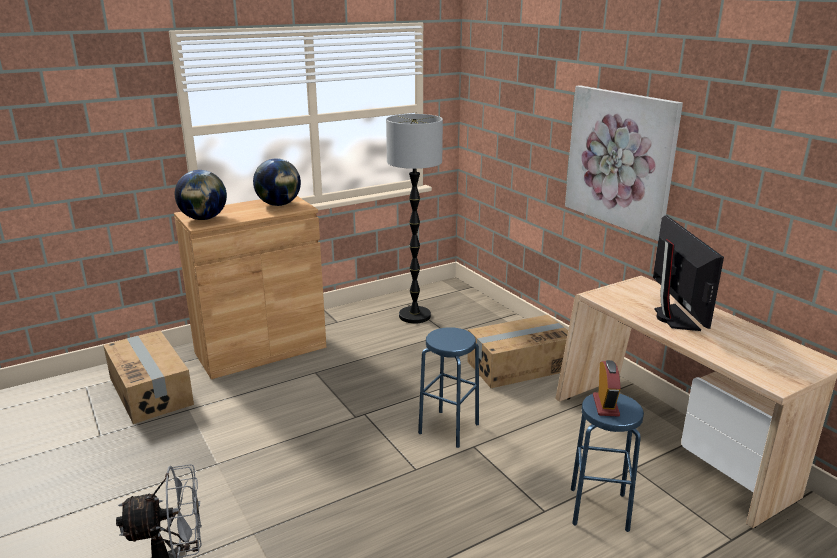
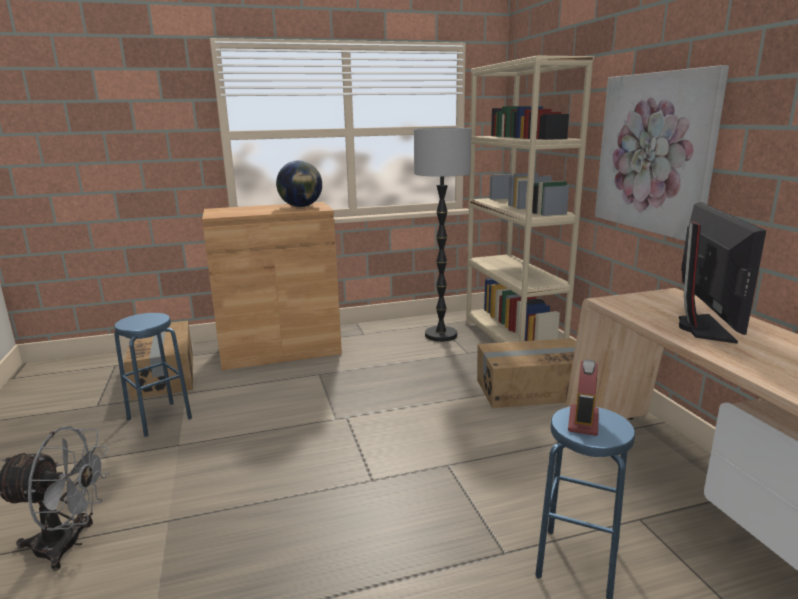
camera: 15 degrees right, 5 degrees down
globe [175,170,227,220] -> none
blue stool [418,327,479,448] -> blue stool moved to [114,313,192,437]
none -> beige bookcase [466,56,594,343]

